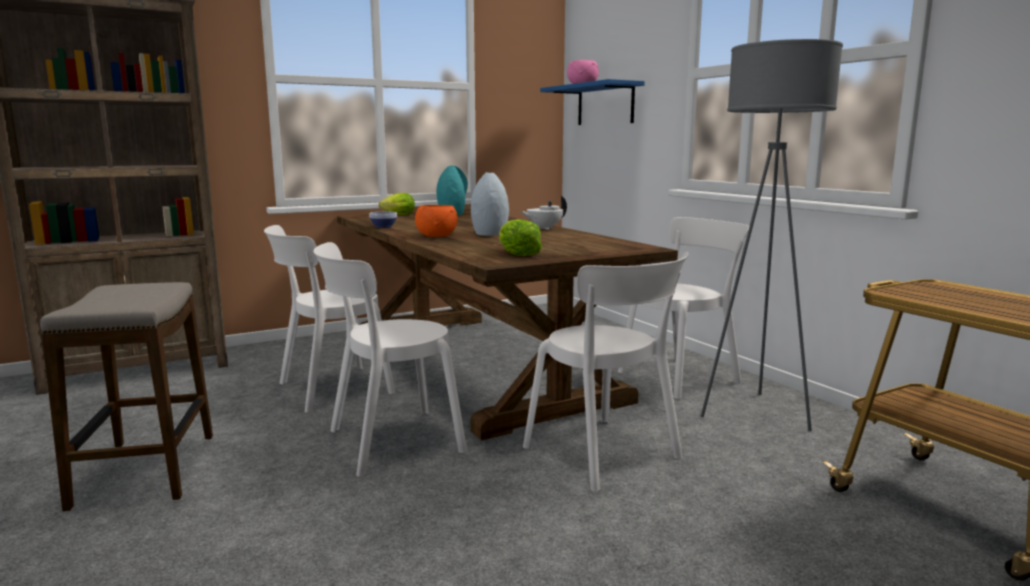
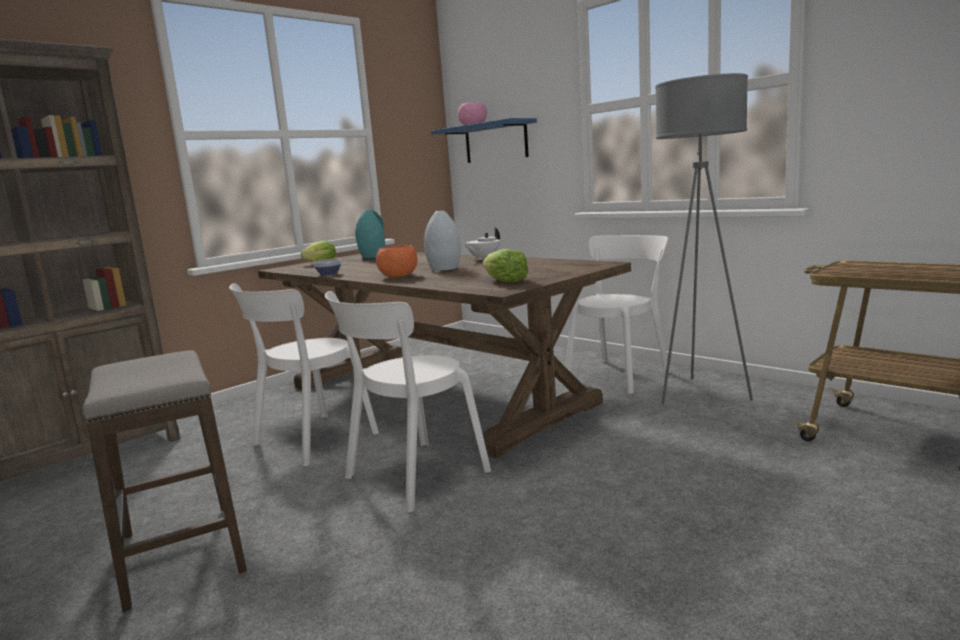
camera: 15 degrees left, 0 degrees up
white chair [523,252,689,492] -> none

